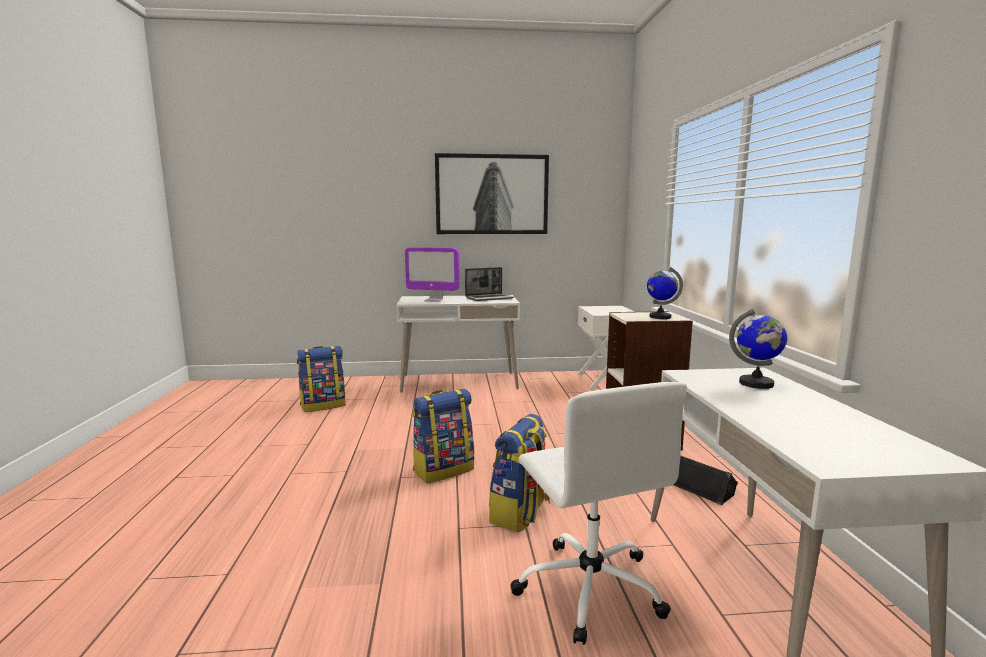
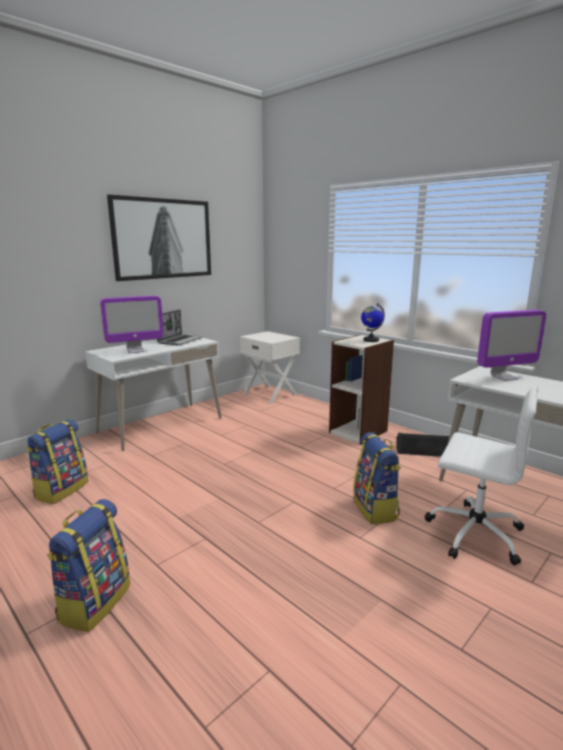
camera: 40 degrees left, 5 degrees up
backpack [412,389,474,483] -> backpack moved to [47,499,130,632]
globe [729,309,787,389] -> monitor [477,310,546,381]

